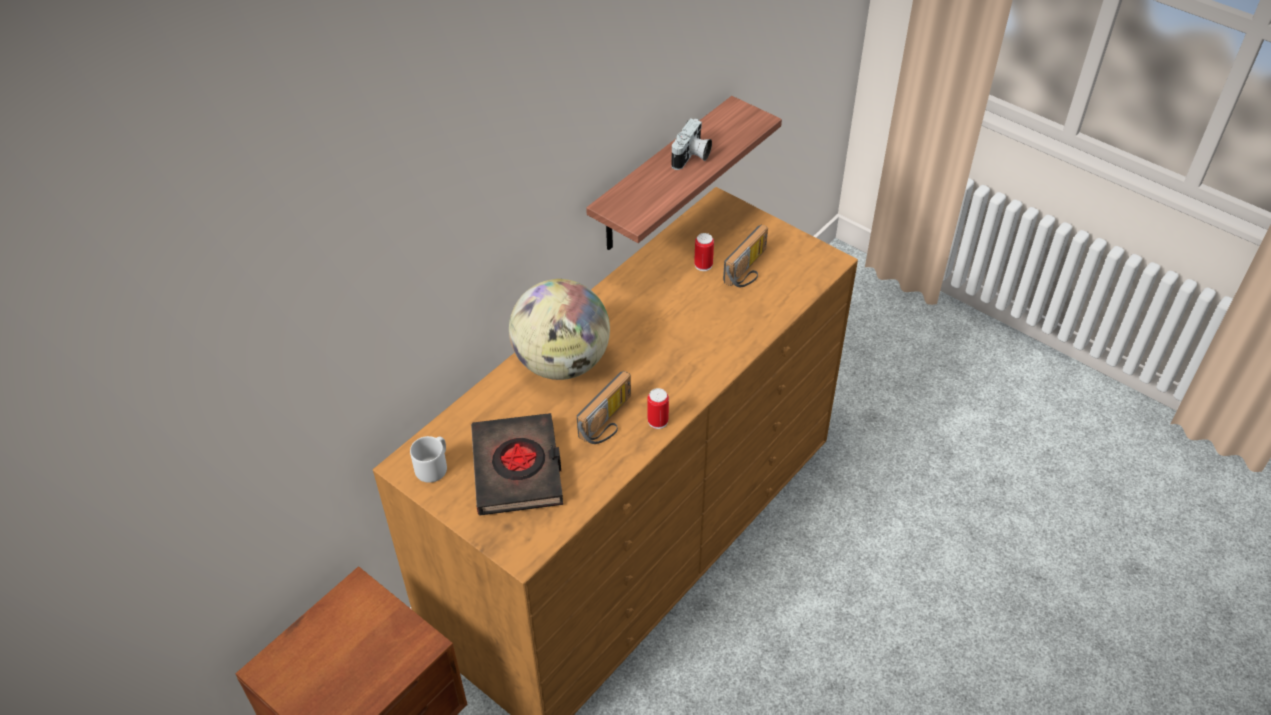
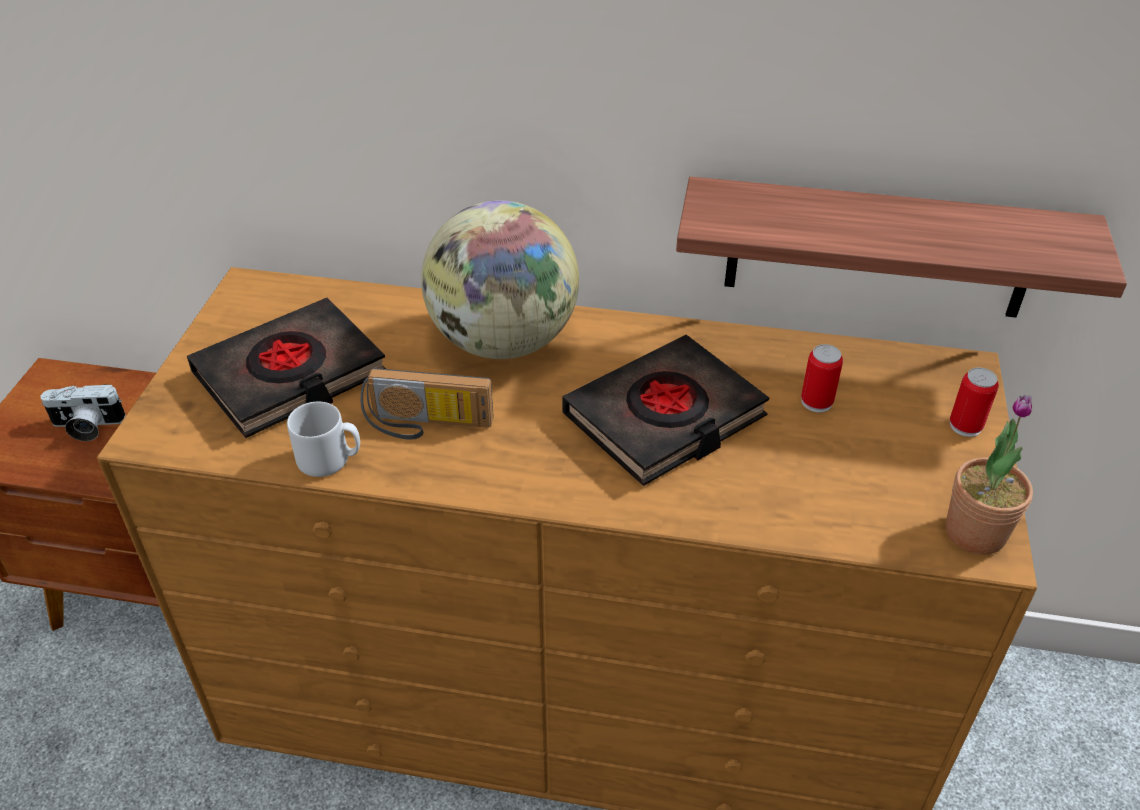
camera: 60 degrees right, 5 degrees down
grey mug [410,436,447,483] -> grey mug moved to [287,401,360,477]
can [648,388,669,429] -> can moved to [950,367,999,437]
camera [671,118,712,170] -> camera moved to [40,384,126,441]
radio [723,224,768,287] -> none
none -> black book [562,335,769,486]
none -> potted plant [946,395,1033,555]

